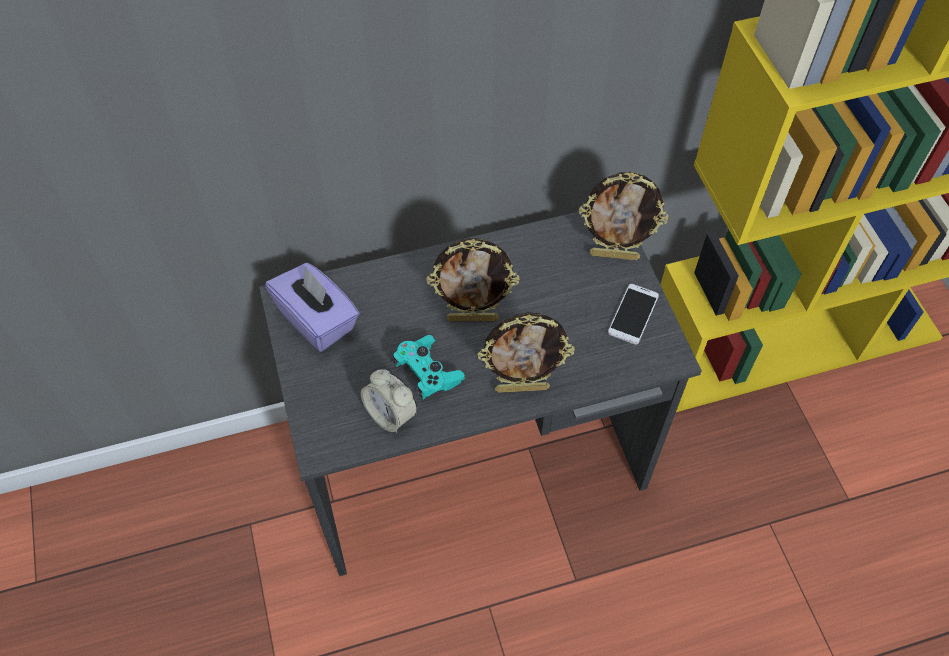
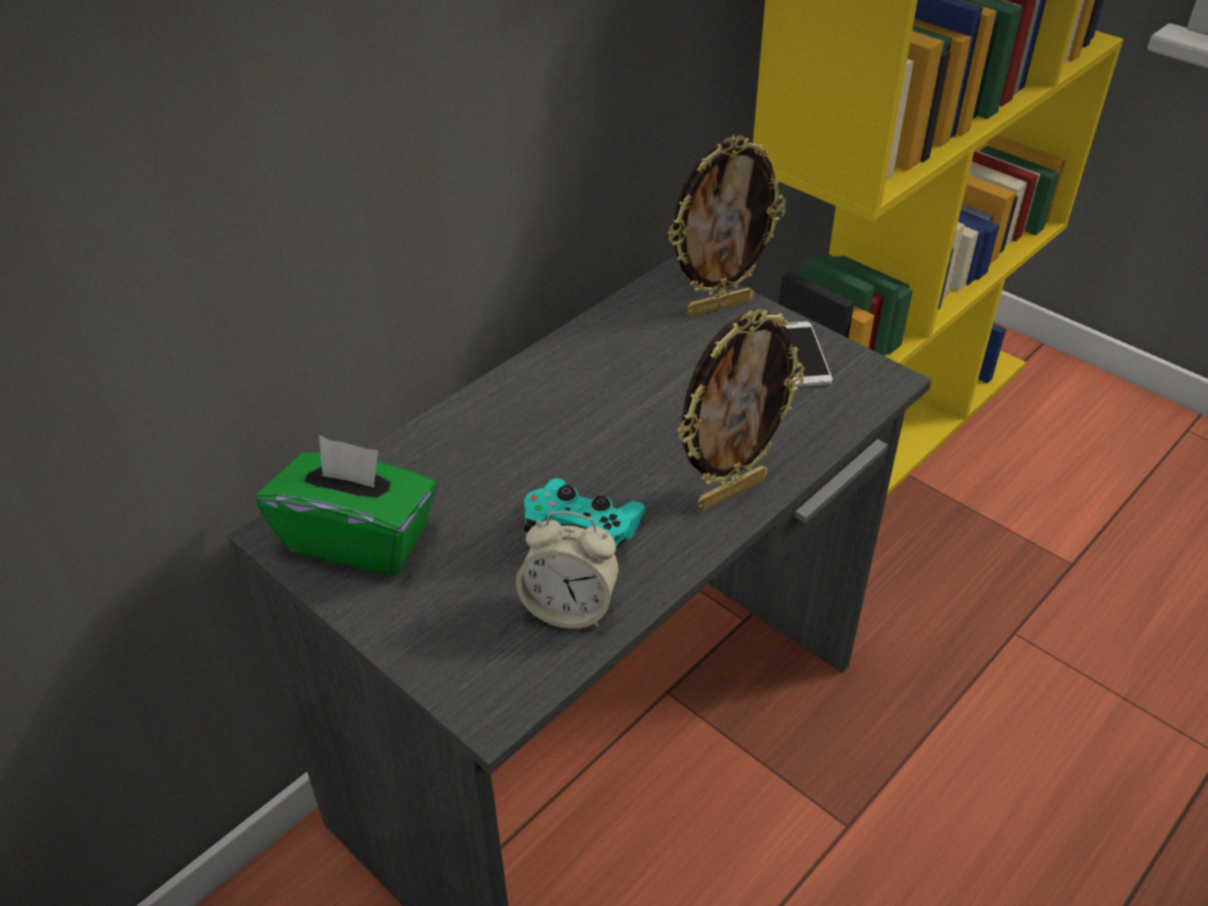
camera: 30 degrees left, 15 degrees down
purple tissue box [265,263,360,352] -> green tissue box [256,435,437,575]
picture frame [427,238,520,321] -> none

